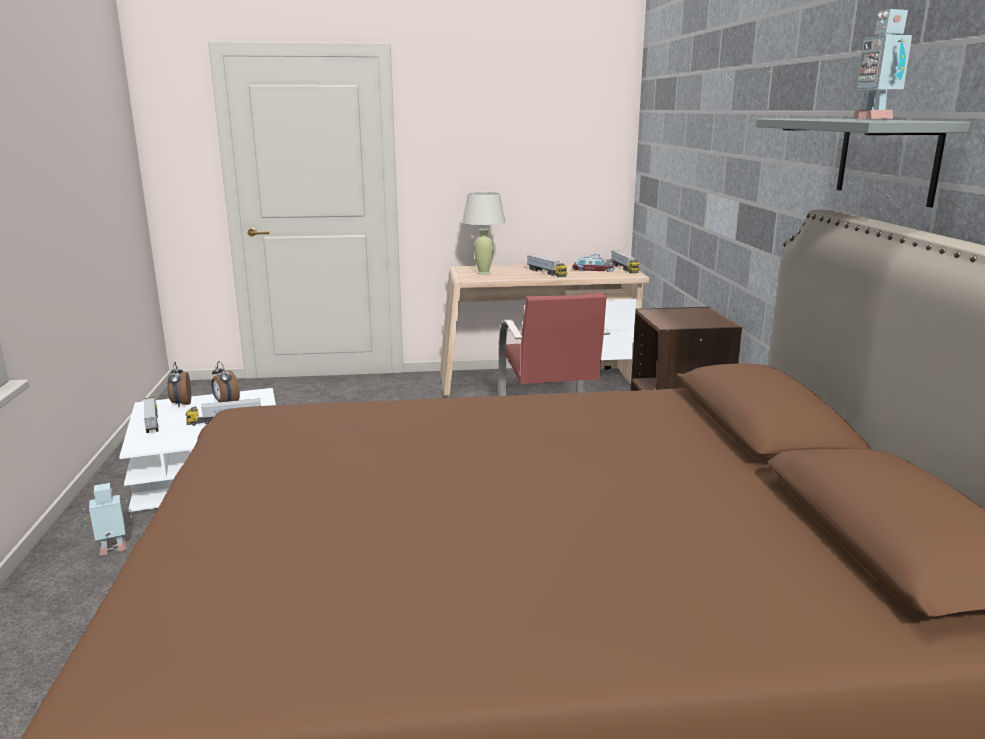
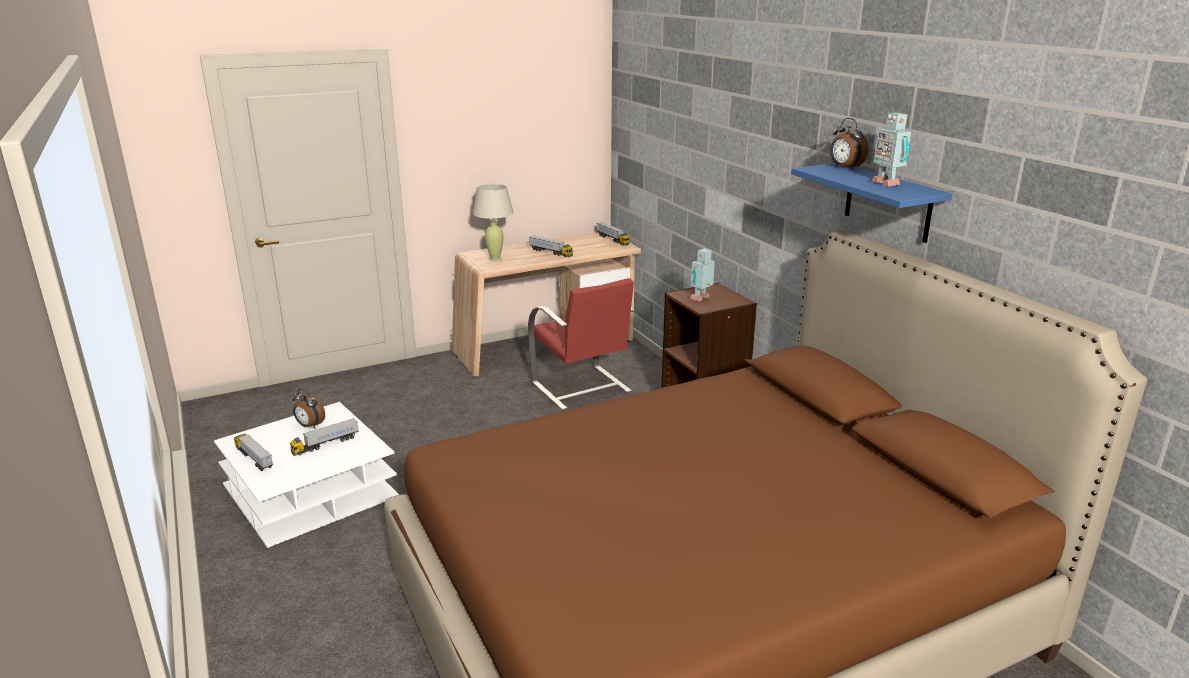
camera: 20 degrees left, 5 degrees up
toy robot [83,483,132,555] -> toy robot moved to [690,248,715,301]
alarm clock [168,362,191,408] -> alarm clock moved to [830,118,868,170]
toy car [571,254,615,272] -> none
grey shelf [756,118,970,207] -> blue shelf [791,163,952,243]

